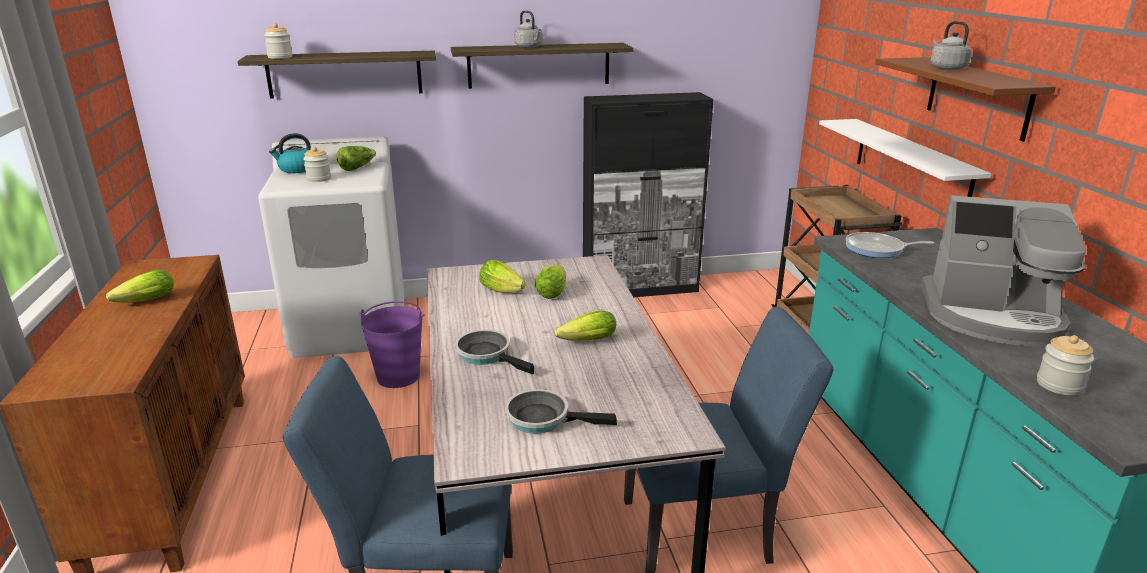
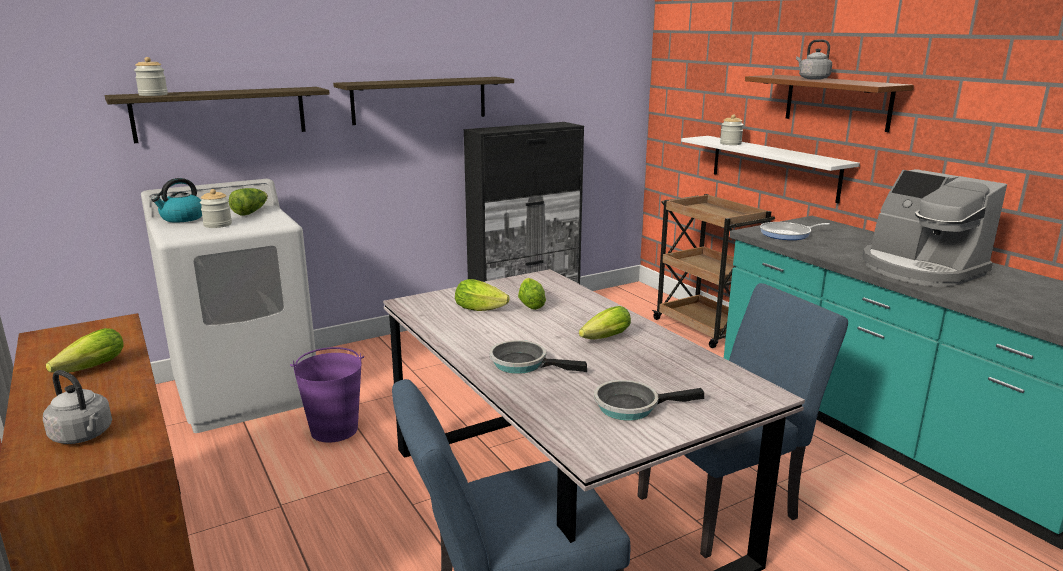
camera: 20 degrees left, 5 degrees down
grey kettle [514,10,543,48] -> grey kettle moved to [43,370,112,444]
coffee machine [921,195,1086,346] -> coffee machine turned 60 degrees clockwise [862,169,1007,287]
jar [1037,335,1094,396] -> jar moved to [720,115,743,145]

